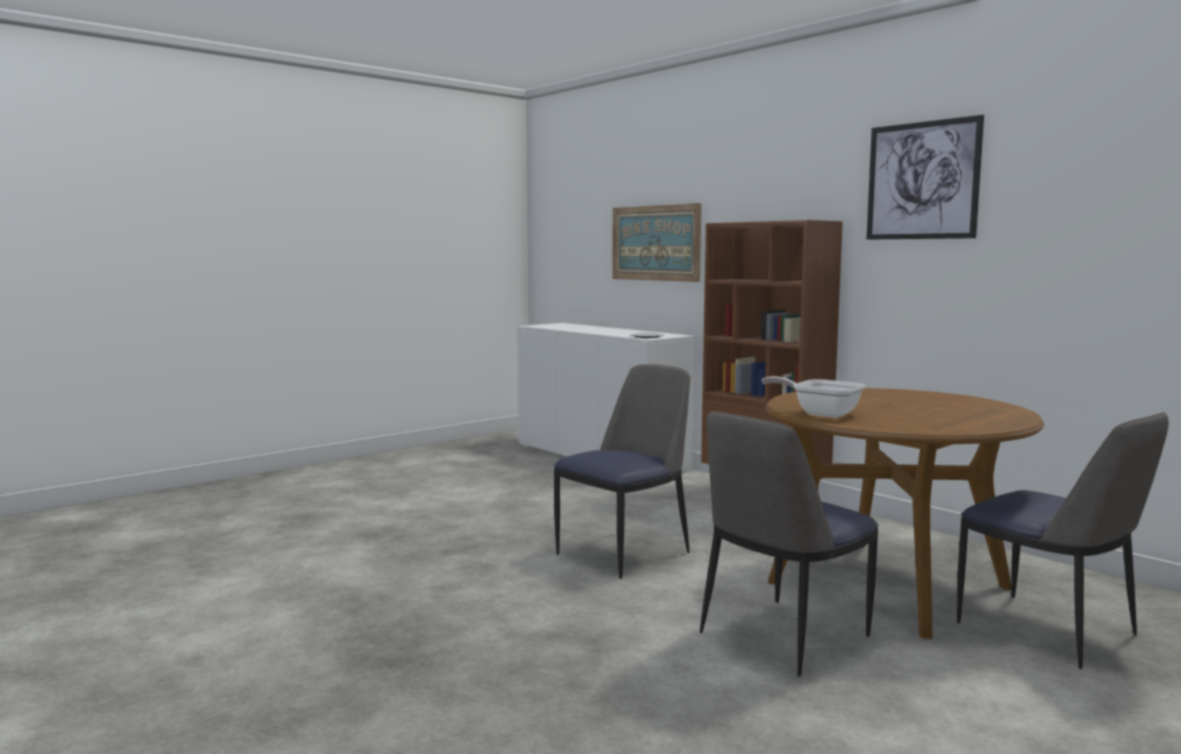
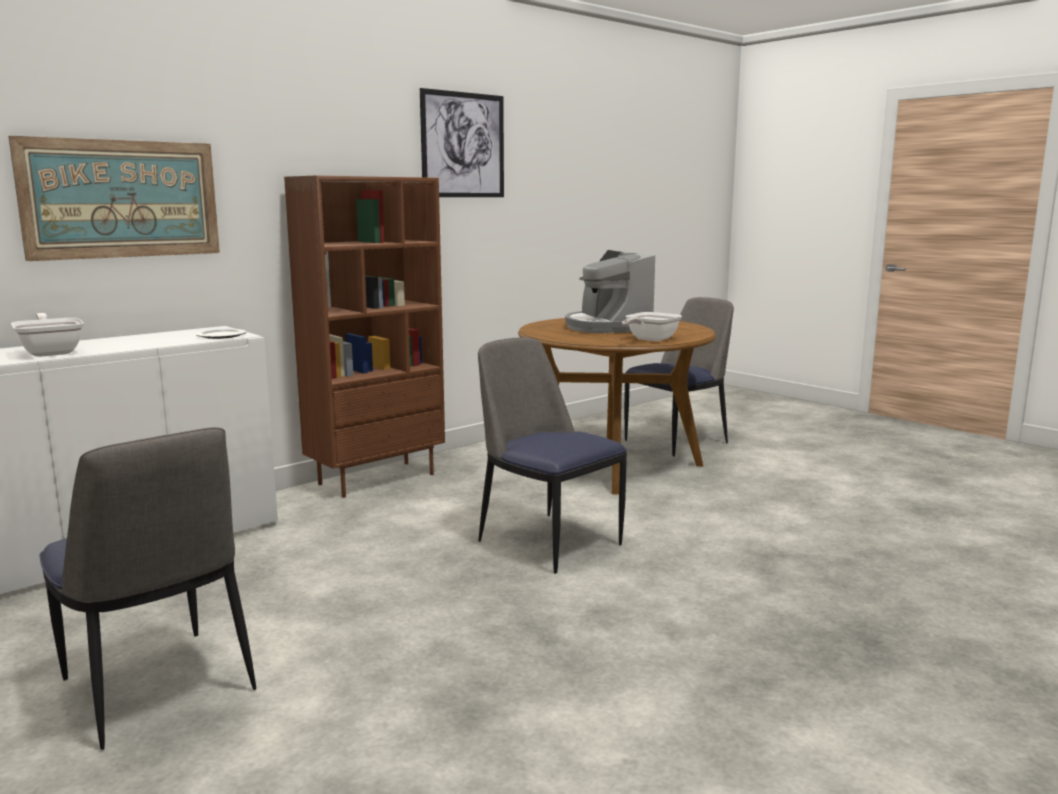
camera: 90 degrees left, 5 degrees up
chair [700,411,878,677] -> chair moved to [39,427,256,750]
none -> frying pan [11,313,84,357]
none -> coffee machine [565,250,655,333]

